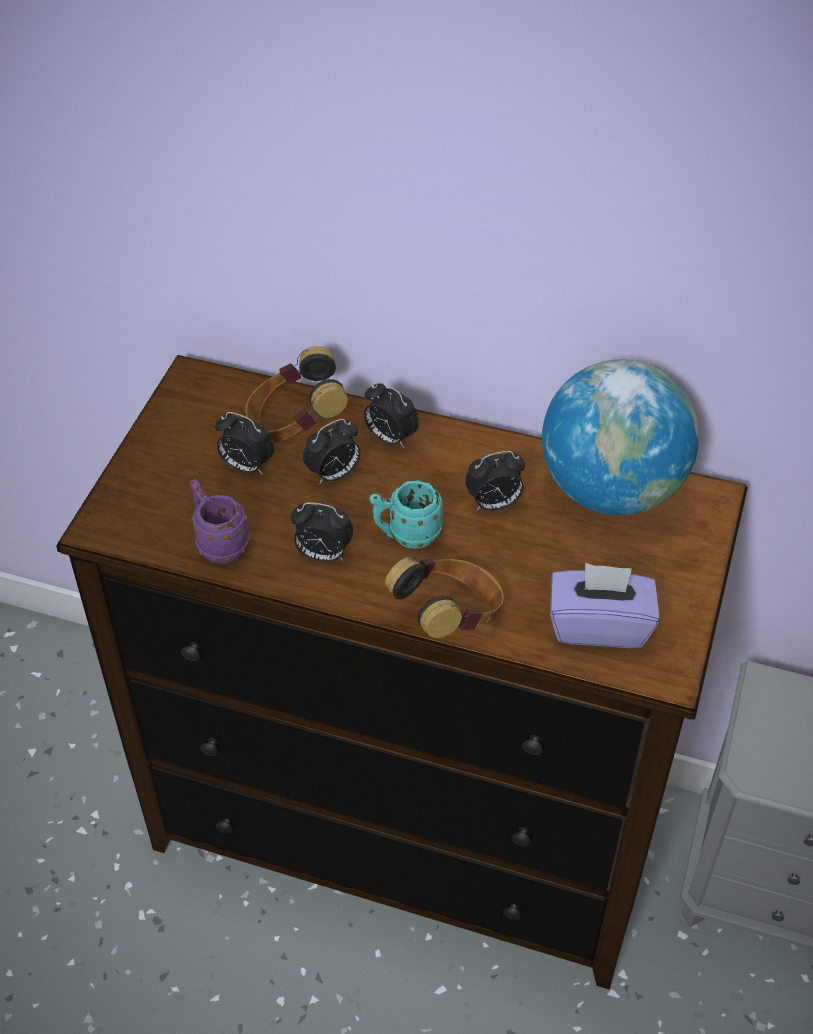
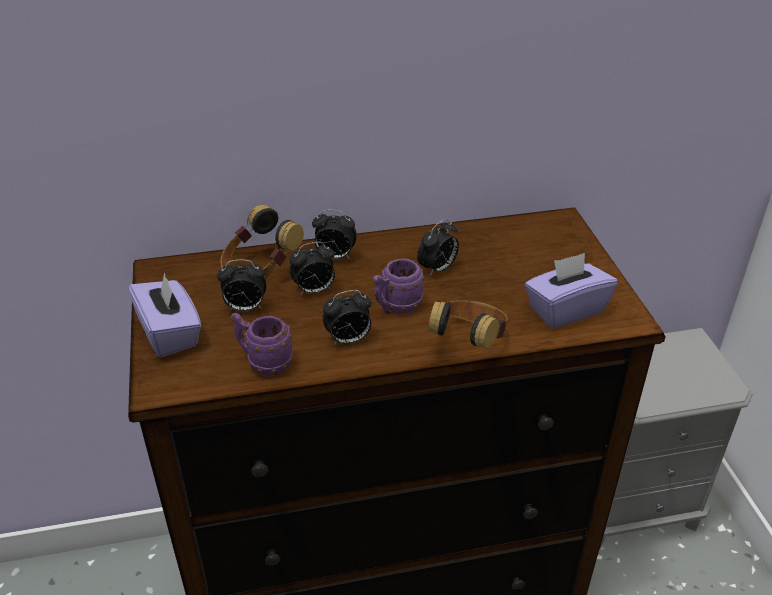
camera: 30 degrees left, 10 degrees down
alarm clock [303,419,360,484] -> alarm clock turned 45 degrees clockwise [289,242,335,295]
turquoise mug [370,480,444,549] -> purple mug [373,258,424,314]
globe [542,359,699,516] -> none
none -> purple tissue box [128,272,202,357]

